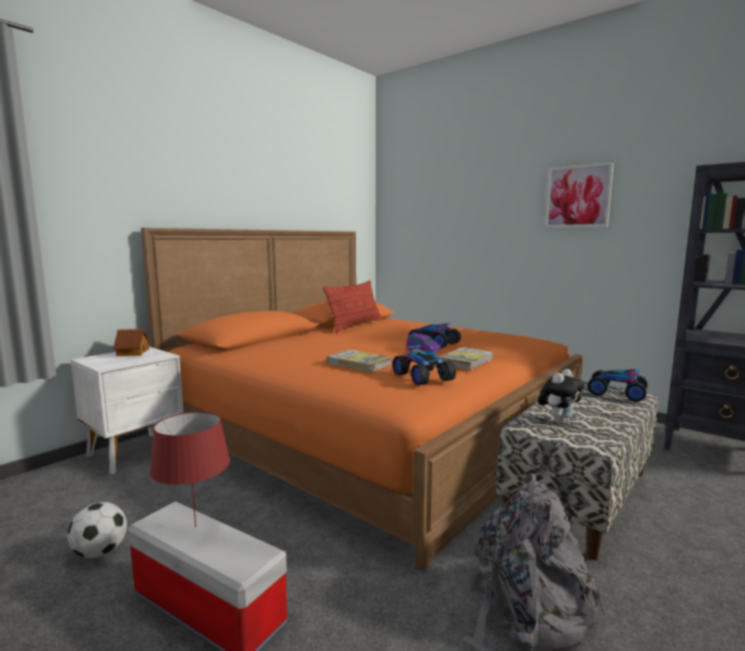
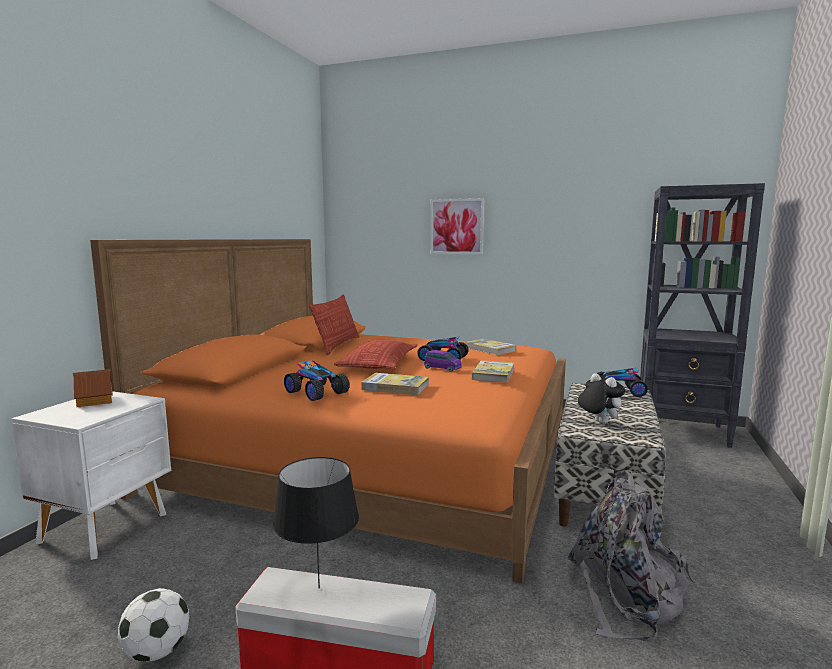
camera: 20 degrees left, 0 degrees up
red table lamp [150,411,230,527] -> black table lamp [273,457,359,588]
toy car [393,345,456,385] -> toy car moved to [284,360,350,401]
plush toy [538,369,584,424] -> plush toy turned 60 degrees counterclockwise [578,373,625,424]
picture [545,162,614,228] -> picture moved to [430,198,484,254]
none -> pillow [334,340,417,369]
none -> book [464,339,516,355]

